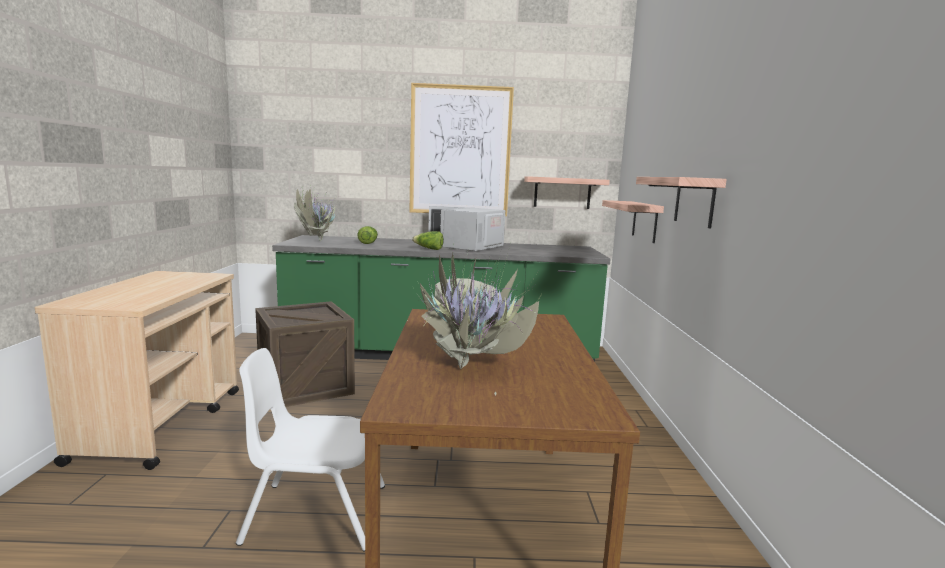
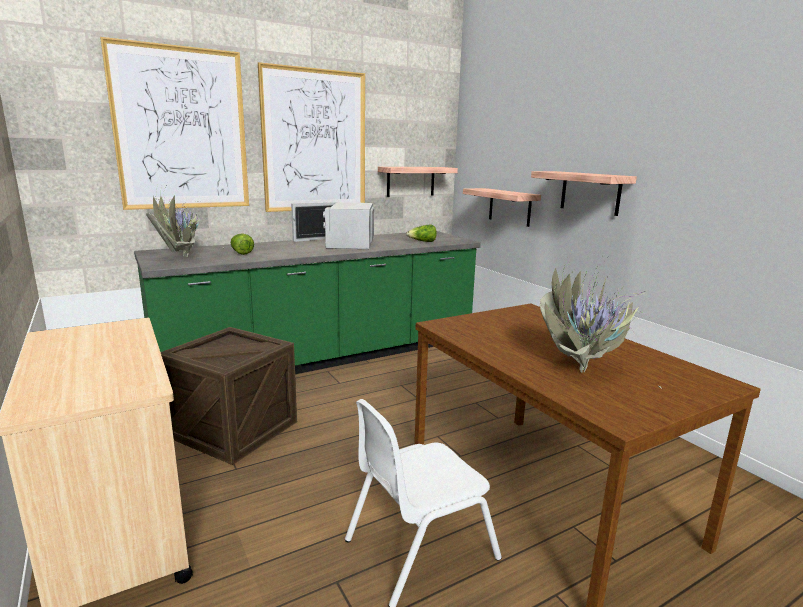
camera: 30 degrees left, 5 degrees up
lettuce [412,231,444,250] -> lettuce moved to [407,225,437,242]
none -> picture [100,37,249,210]

